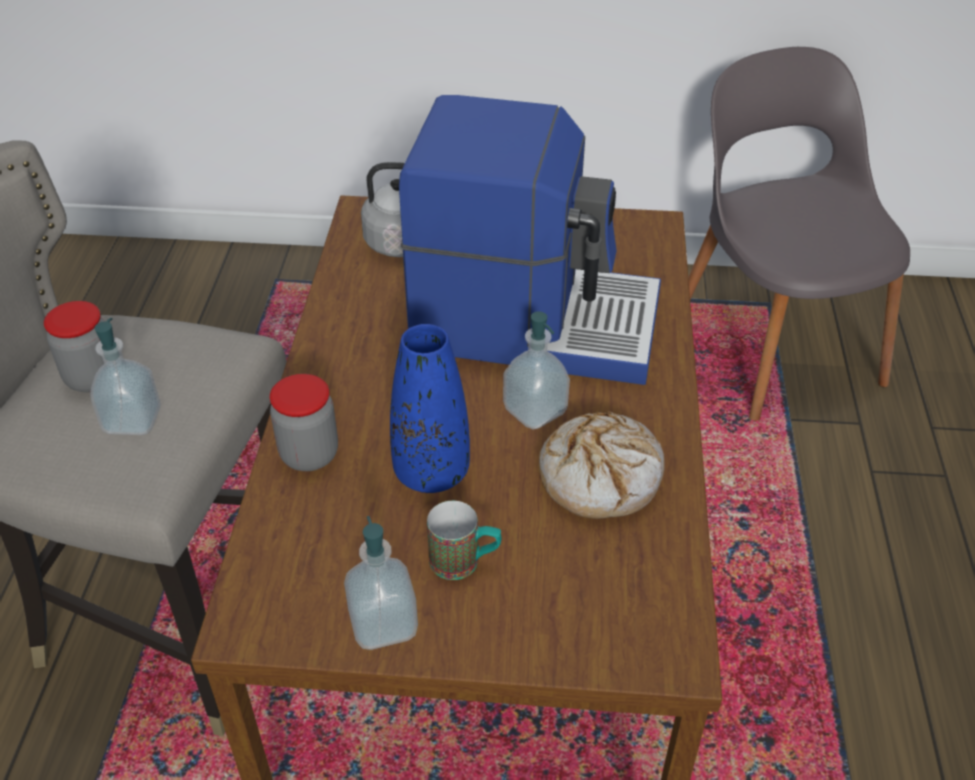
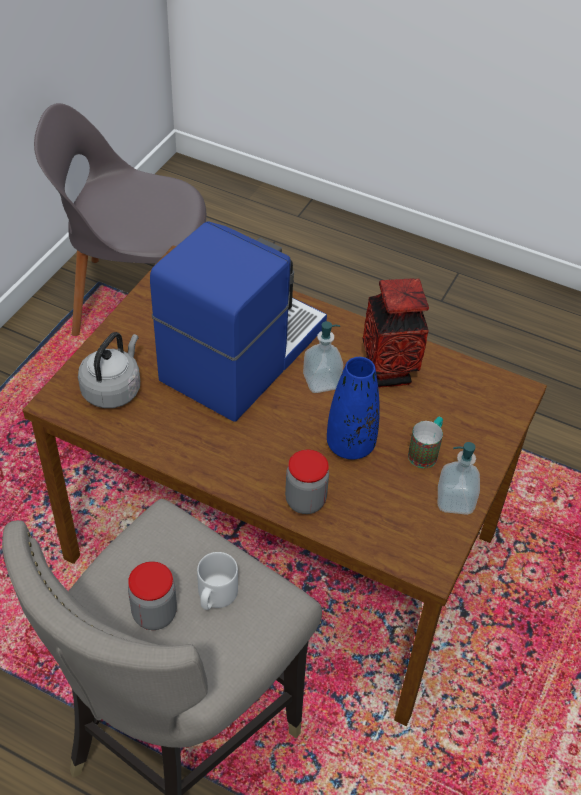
camera: 70 degrees left, 5 degrees up
soap dispenser [90,318,161,435] -> grey mug [197,552,238,610]
bread [539,412,665,519] -> vase [362,278,429,388]

